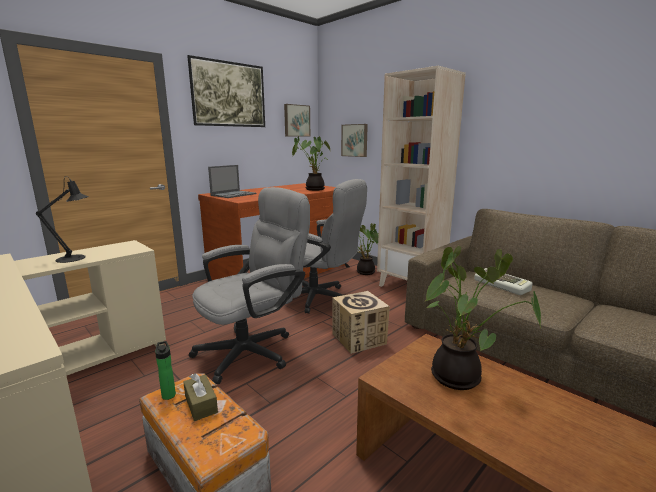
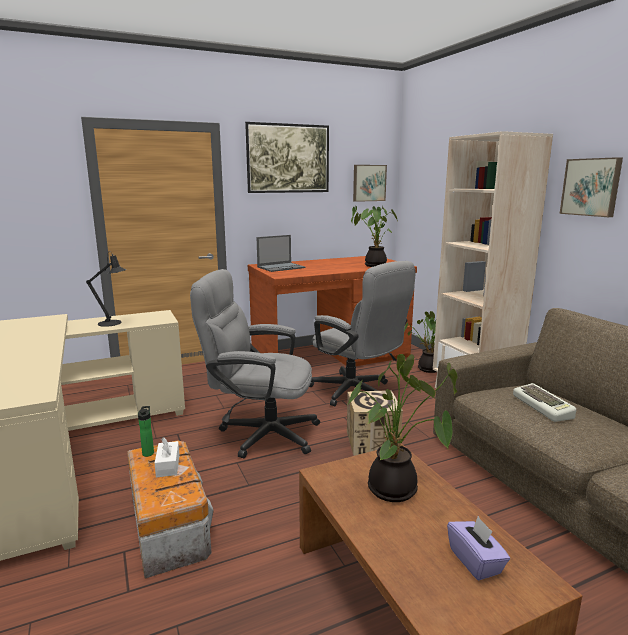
camera: 20 degrees right, 0 degrees up
brown tissue box [183,373,218,421] -> white tissue box [155,437,179,477]
grey office chair [189,187,310,384] -> grey office chair turned 150 degrees counterclockwise [190,269,320,458]
picture [341,124,368,157] -> picture moved to [559,157,623,217]
none -> purple tissue box [447,516,510,580]

